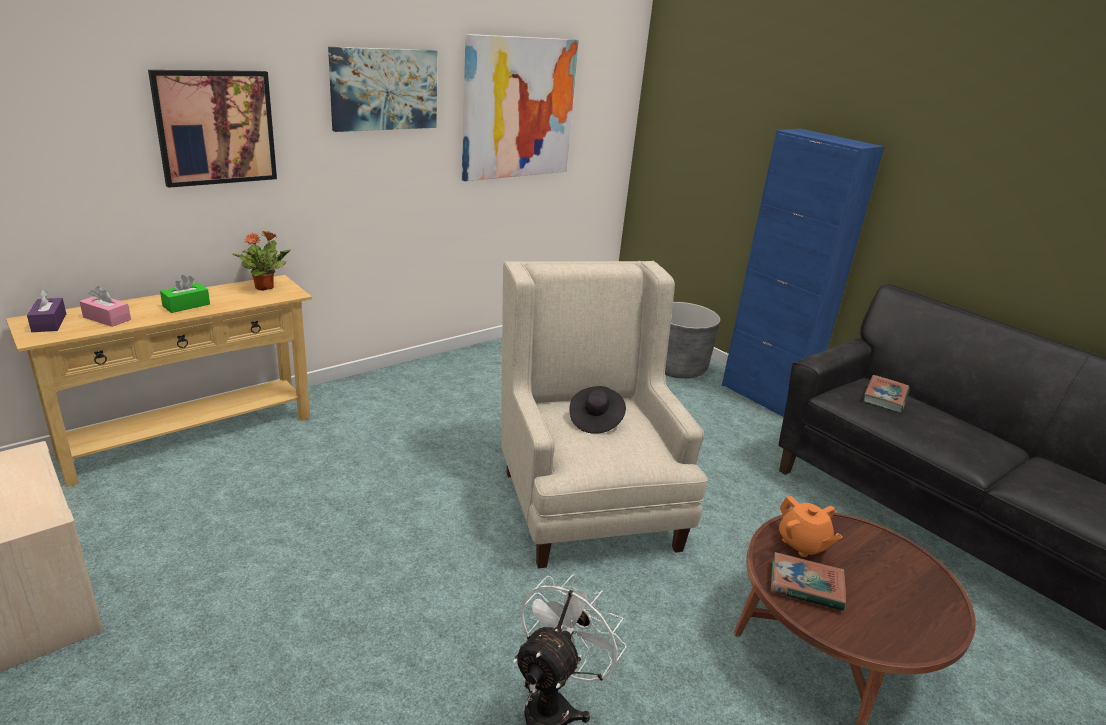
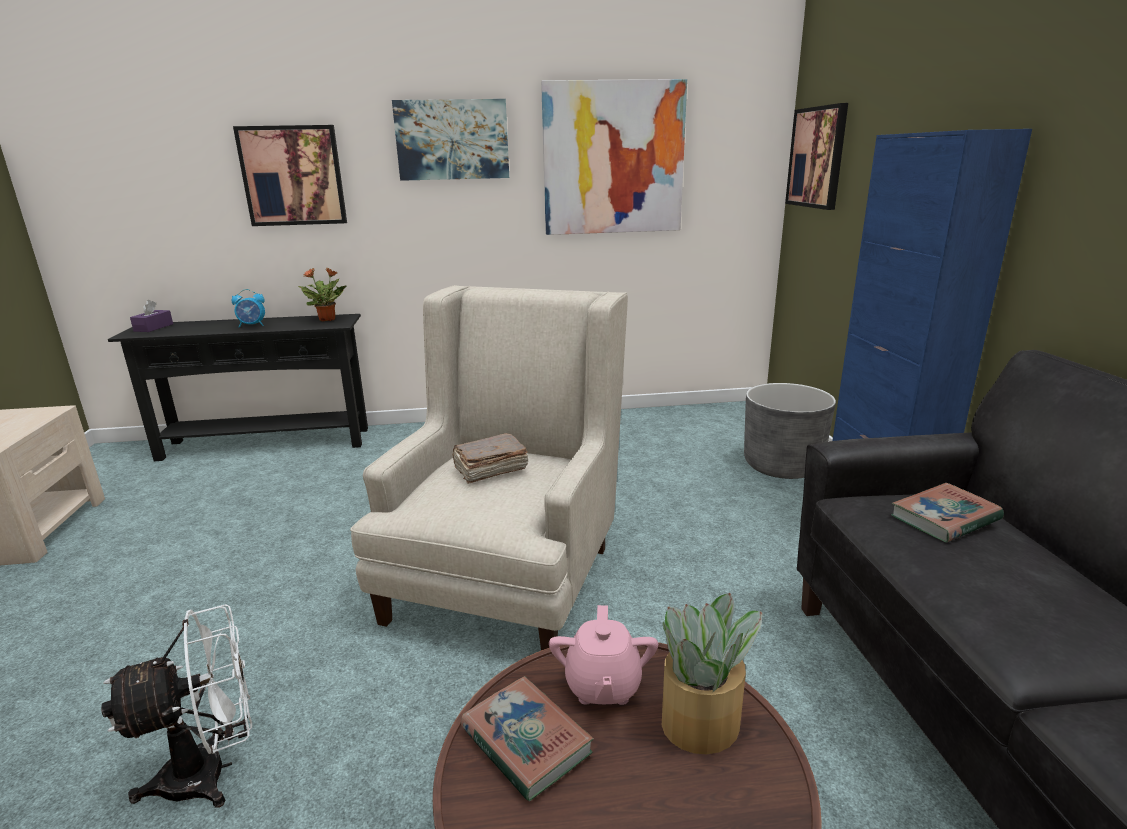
camera: 35 degrees right, 5 degrees down
beige console table [6,275,312,487] -> black console table [108,314,368,461]
pink tissue box [80,286,131,327] -> none
green tissue box [160,275,210,313] -> alarm clock [232,289,265,328]
black hat [570,386,626,434] -> brown book [452,433,528,484]
orange teapot [779,496,843,557] -> pink teapot [549,605,658,705]
none -> potted plant [662,593,762,754]
none -> picture [785,103,848,210]

